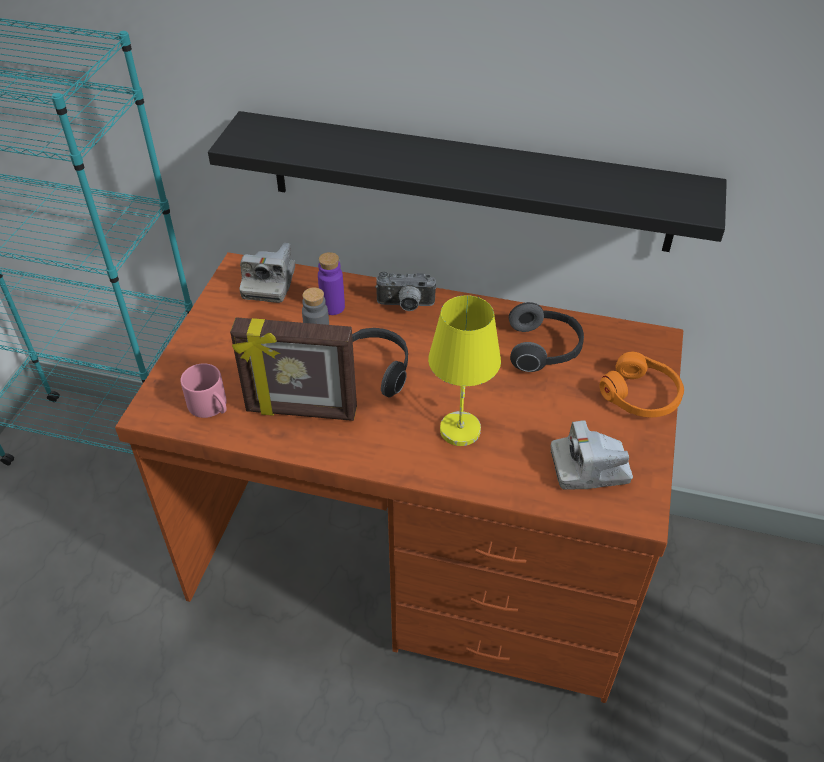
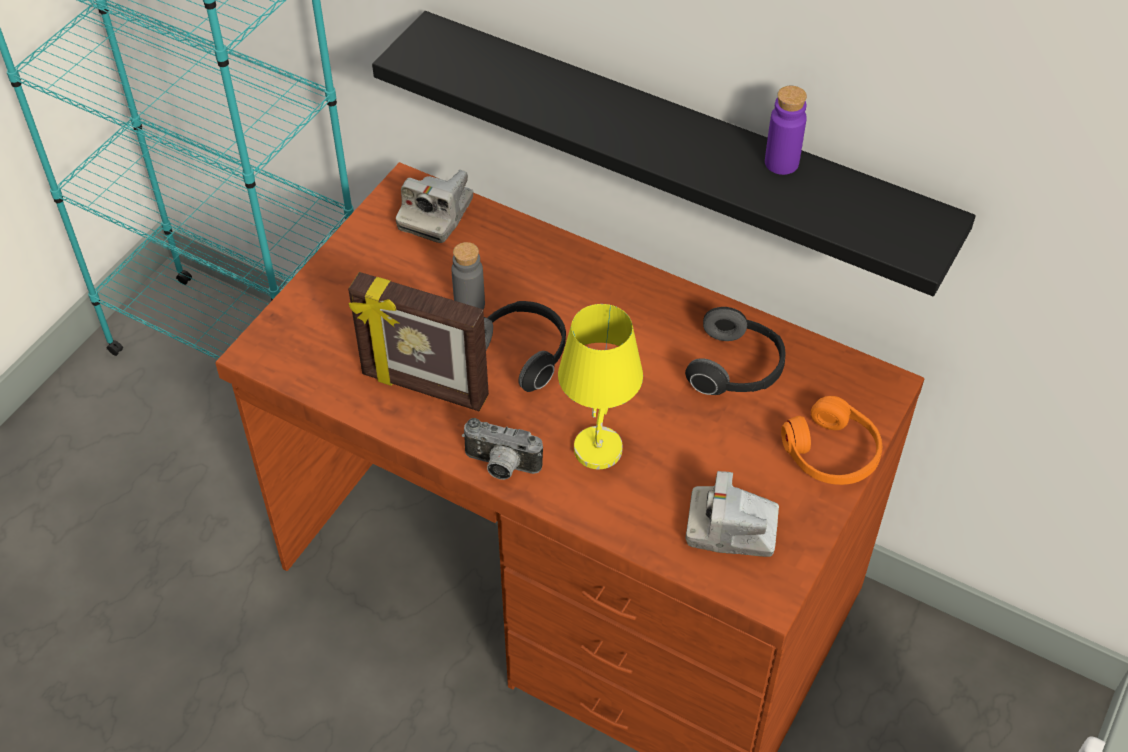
camera: 15 degrees right, 5 degrees up
pink mug [180,363,227,418] -> none
purple bottle [318,252,345,315] -> purple bottle moved to [765,86,807,175]
camera [375,271,436,311] -> camera moved to [462,418,543,480]

